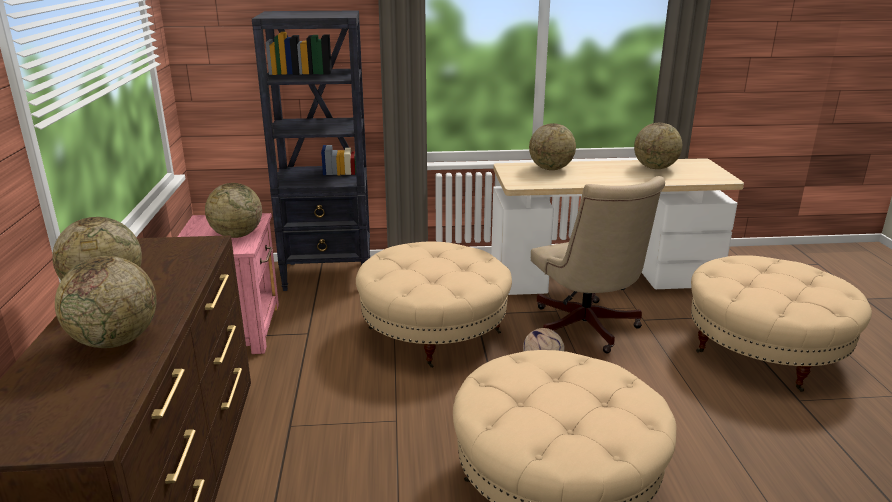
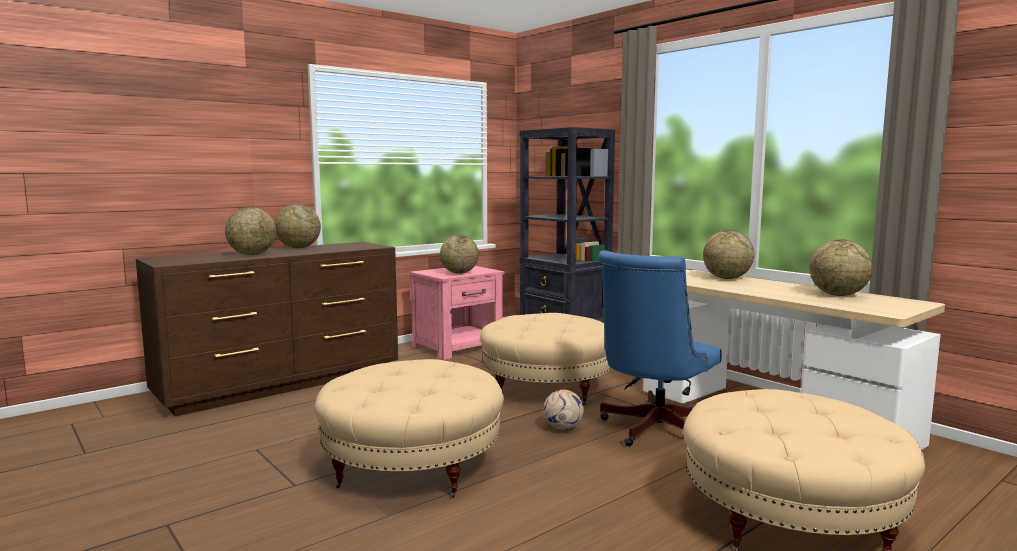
camera: 55 degrees right, 15 degrees down
beige office chair [531,176,665,354] -> blue office chair [599,250,722,446]

